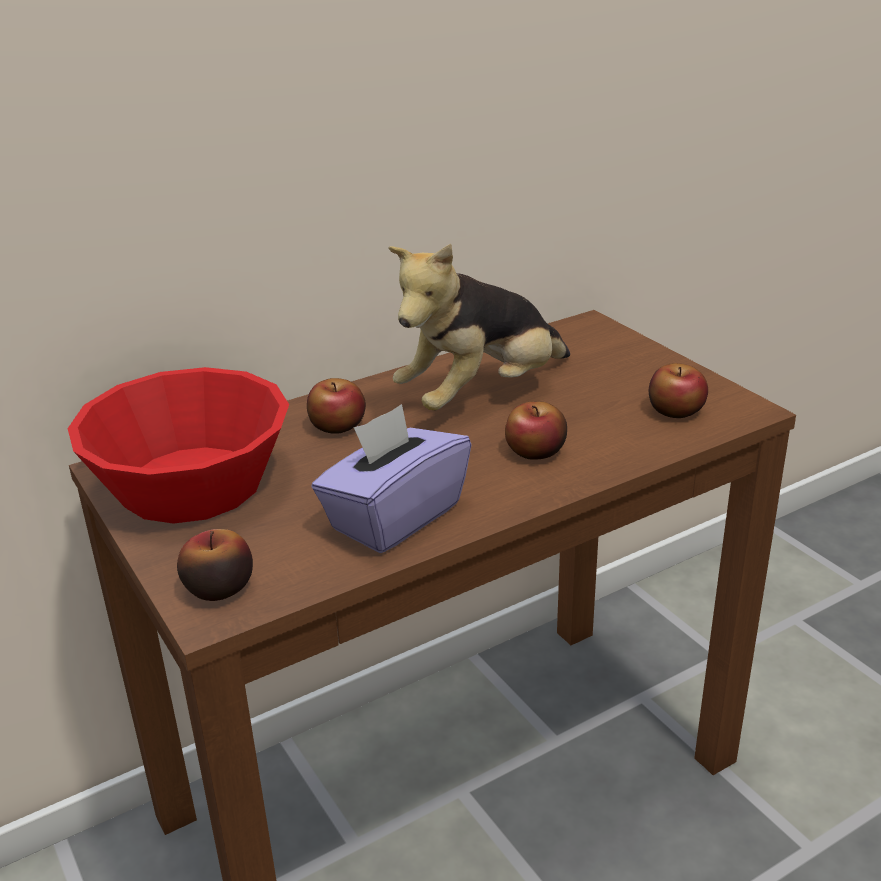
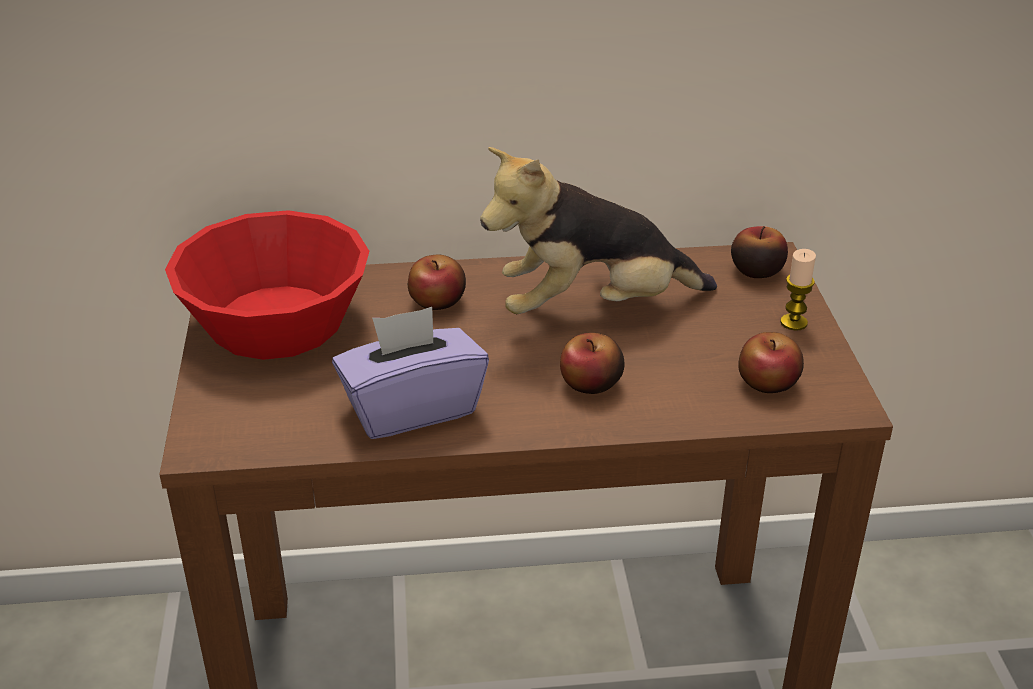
camera: 25 degrees right, 5 degrees up
apple [177,529,253,601] -> apple moved to [731,226,788,278]
none -> candle [780,249,816,331]

